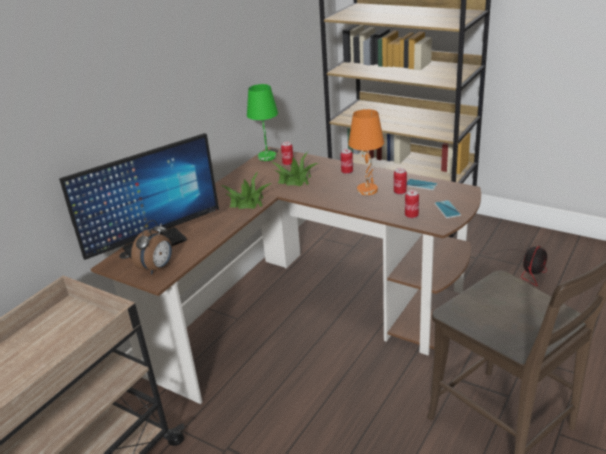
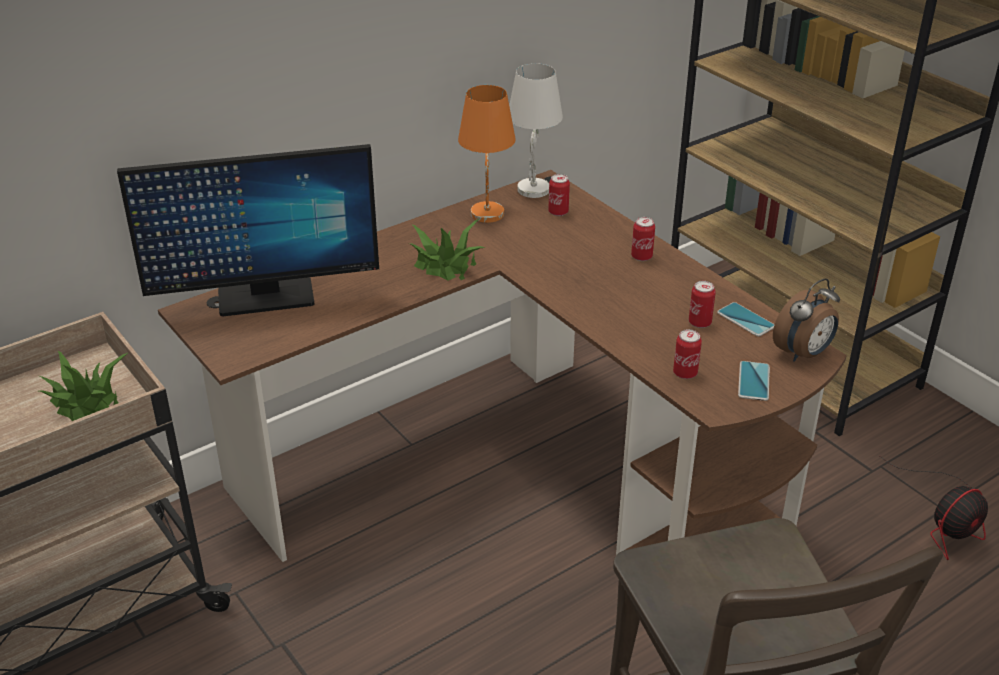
camera: 20 degrees right, 5 degrees up
alarm clock [131,220,172,275] -> alarm clock moved to [773,278,840,362]
green table lamp [247,84,278,161] -> white table lamp [509,63,563,198]
potted plant [273,152,318,186] -> potted plant moved to [39,351,128,421]
orange table lamp [348,109,384,195] -> orange table lamp moved to [458,85,516,223]

